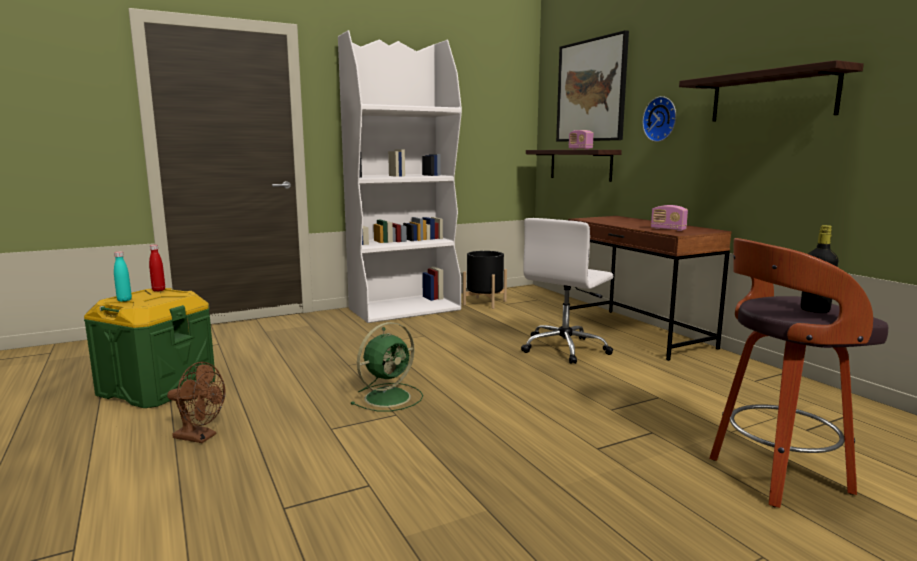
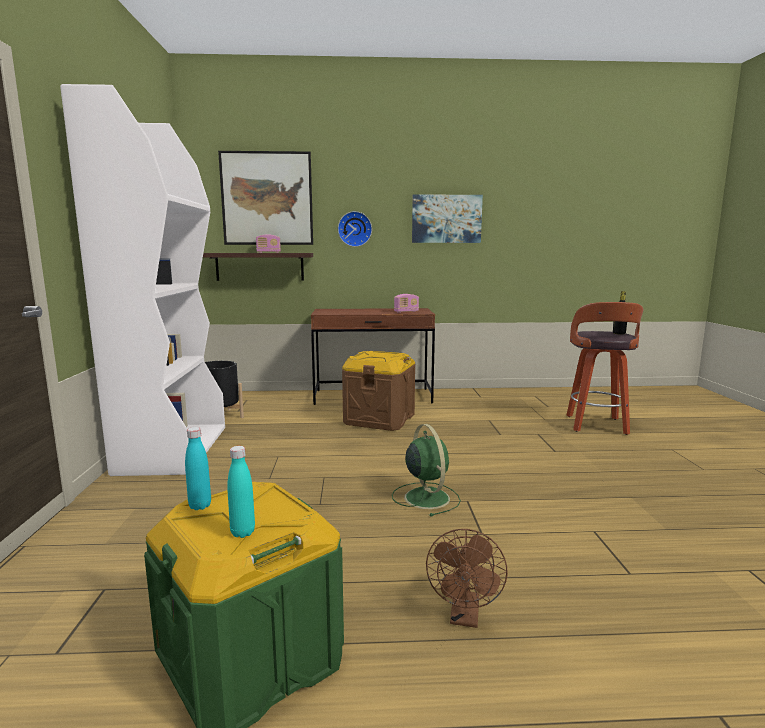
camera: 65 degrees left, 0 degrees up
red bottle [149,245,165,292] -> turquoise bottle [185,427,211,510]
brown fan [167,362,226,443] -> brown fan turned 150 degrees clockwise [426,529,508,628]
white office chair [521,218,613,364] -> brown storage box [342,351,415,431]
shelf [679,60,864,122] -> picture [412,194,483,243]

